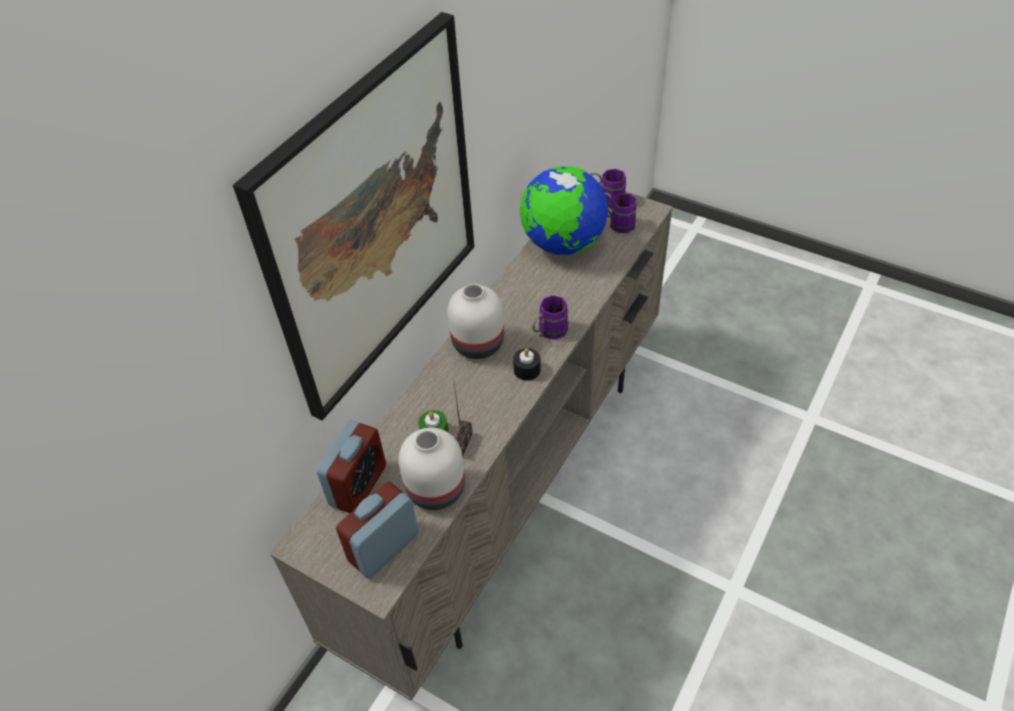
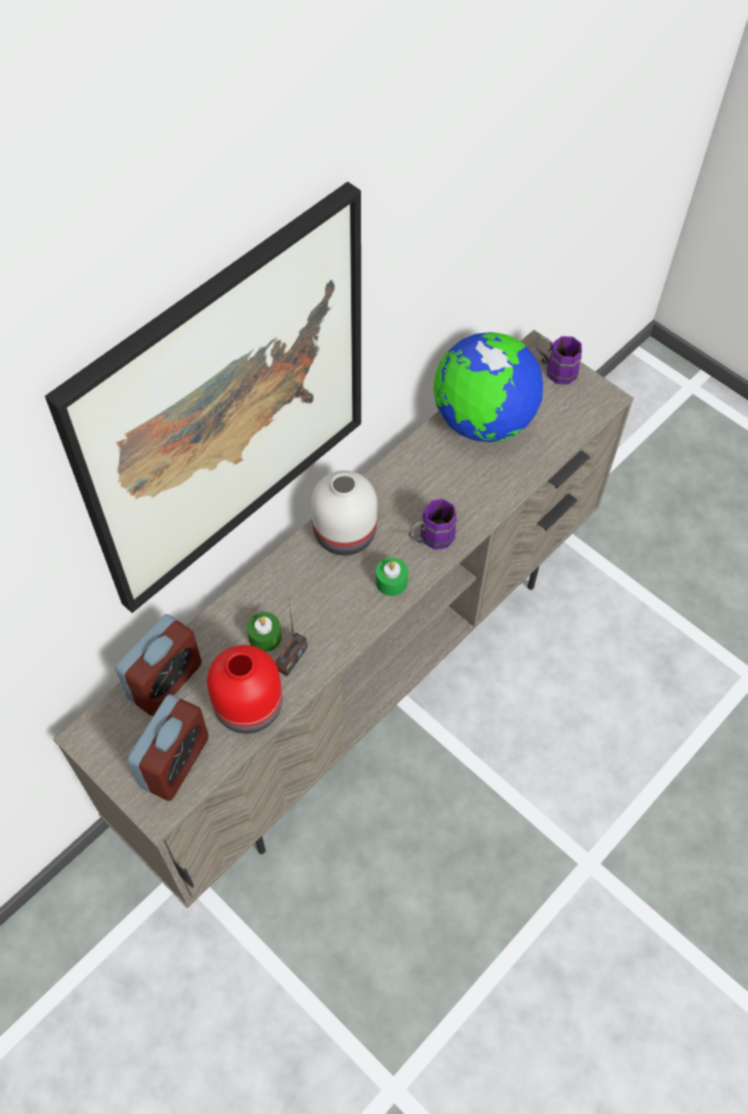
camera: 10 degrees right, 10 degrees up
alarm clock [336,482,419,579] -> alarm clock turned 150 degrees clockwise [127,694,209,801]
white vase [399,428,465,510] -> red vase [207,645,282,734]
black candle [513,348,541,380] -> green candle [376,557,408,596]
purple mug [605,193,637,233] -> none

